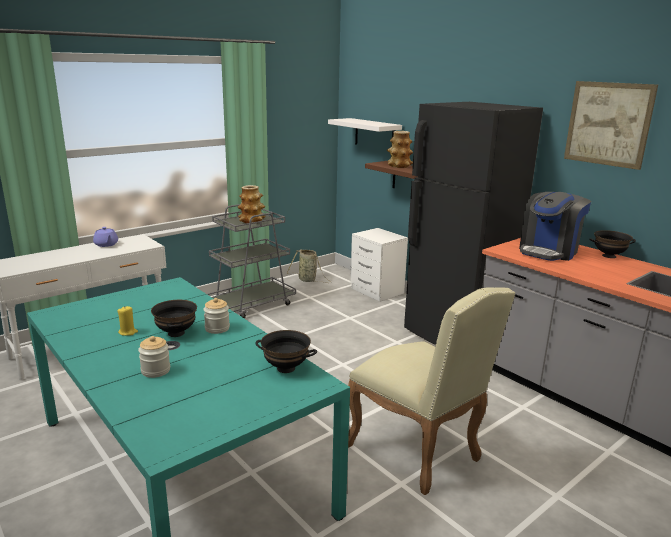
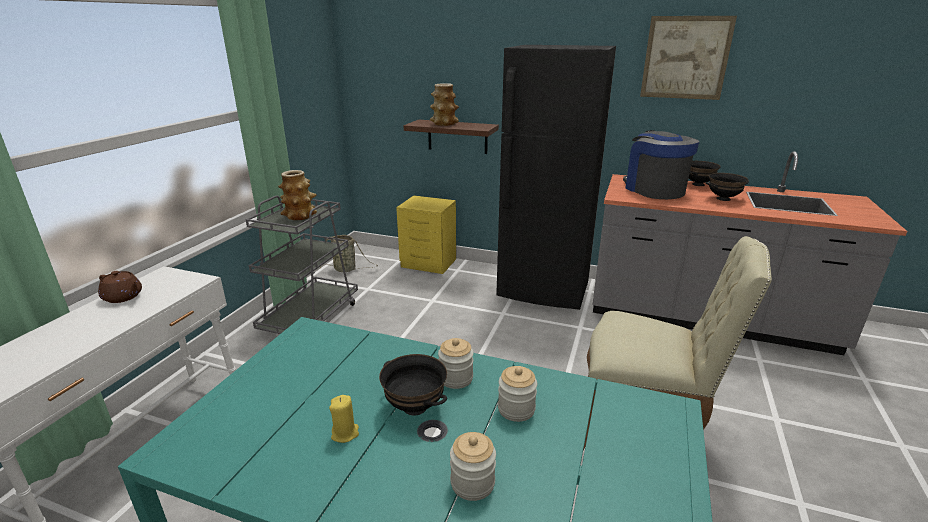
camera: 30 degrees left, 5 degrees up
purple teapot [93,227,118,247] -> brown teapot [98,271,142,303]
black bowl [255,330,317,373] -> black bowl moved to [706,173,749,201]
white shelf [328,118,402,145] -> none
white nightstand [350,228,408,302] -> yellow nightstand [396,195,456,274]
coffee machine [519,192,591,261] -> coffee machine turned 150 degrees clockwise [623,130,699,199]
none -> jar [498,366,537,422]

